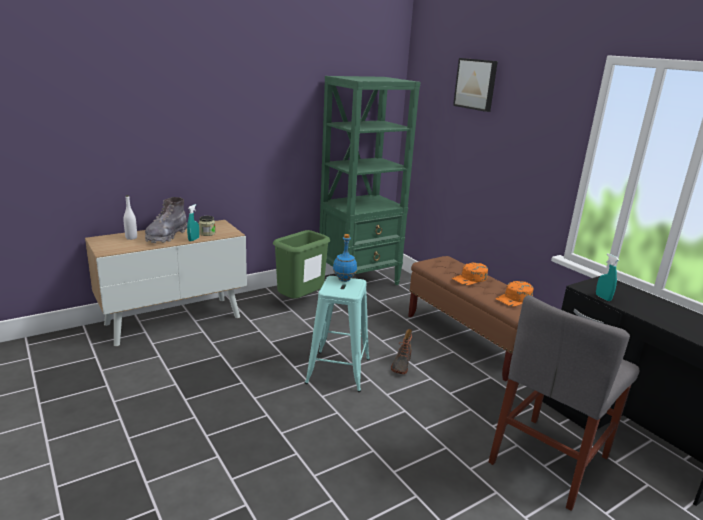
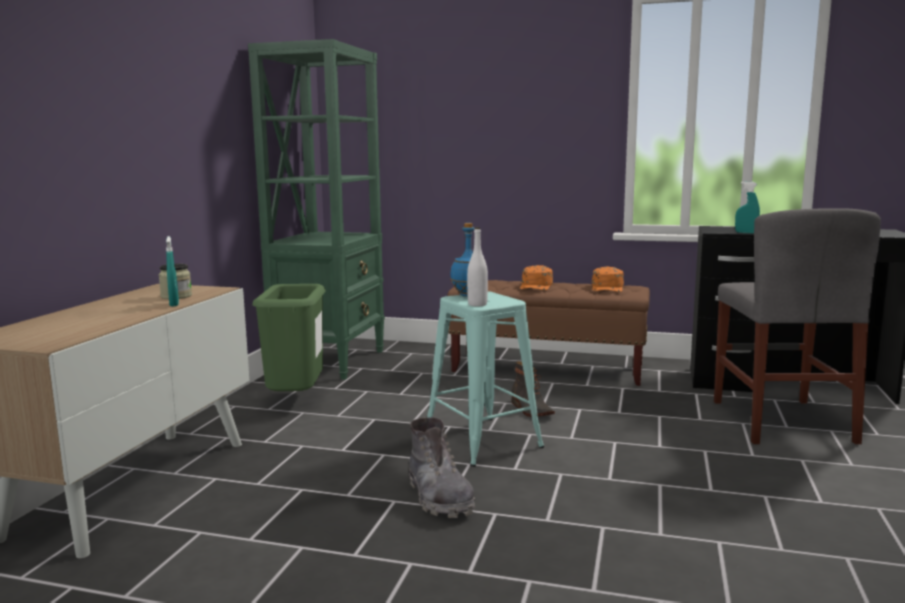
camera: 40 degrees left, 10 degrees down
white bottle [123,195,137,240] -> white bottle moved to [467,227,488,306]
grey boot [145,197,187,243] -> grey boot moved to [409,417,475,518]
picture [453,58,498,112] -> none

